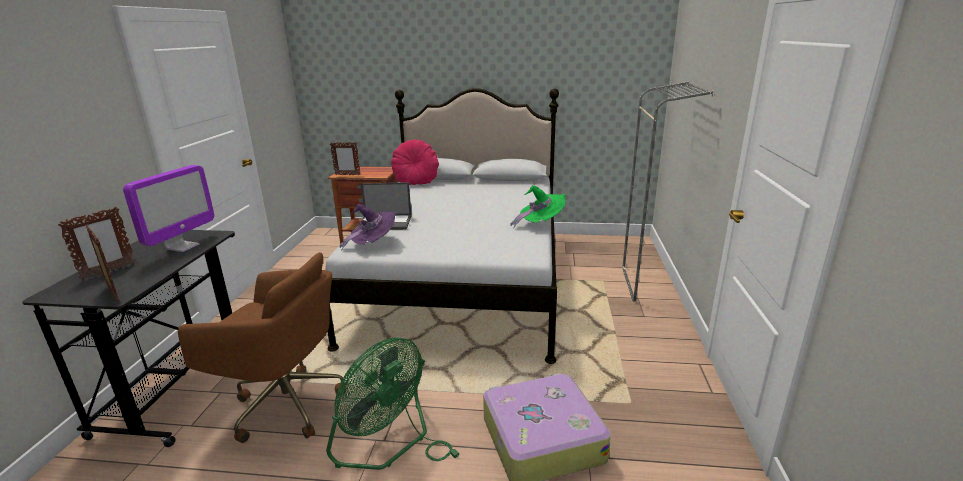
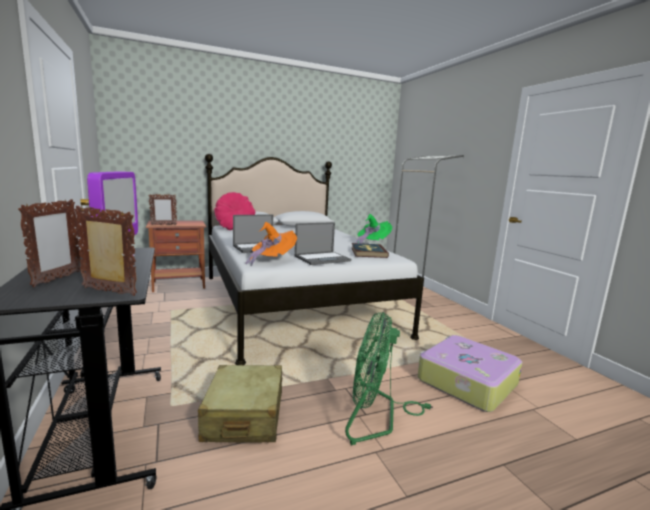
camera: 30 degrees left, 10 degrees down
brown office chair [178,252,346,443] -> beige suitcase [198,365,283,443]
purple hat [339,204,397,251] -> orange hat [245,222,297,266]
none -> laptop [295,222,351,265]
none -> book [351,243,389,258]

